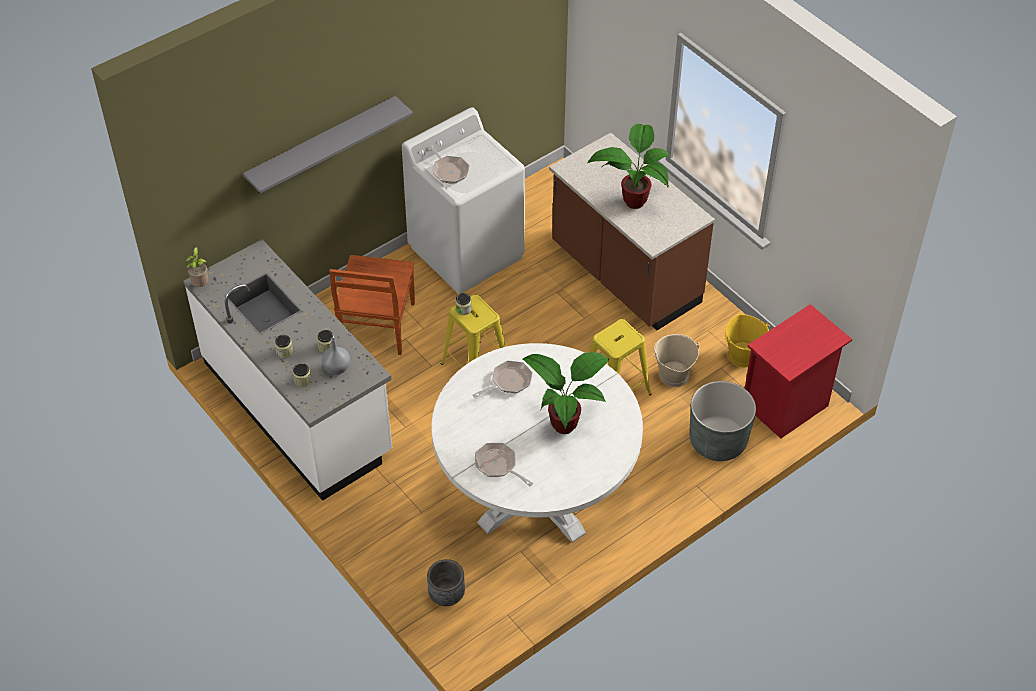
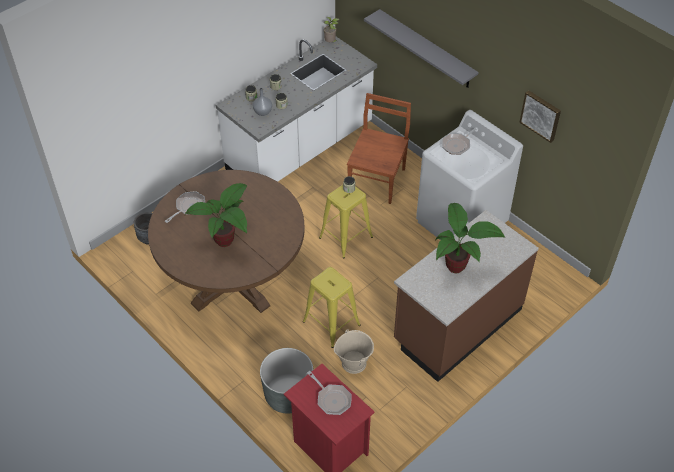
camera: 85 degrees right, 0 degrees up
brown chair [329,255,415,355] -> brown chair turned 105 degrees clockwise [347,93,411,204]
white dining table [431,343,643,543] -> brown dining table [148,170,305,313]
frying pan [473,360,533,398] -> frying pan moved to [307,371,352,415]
yellow bucket [725,314,770,367] -> none
none -> picture [520,90,561,143]

